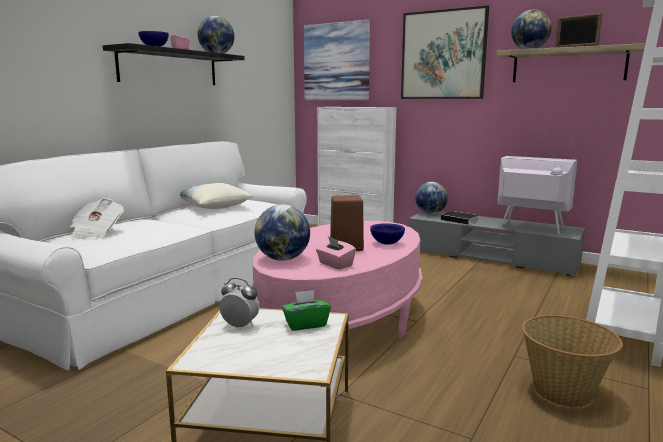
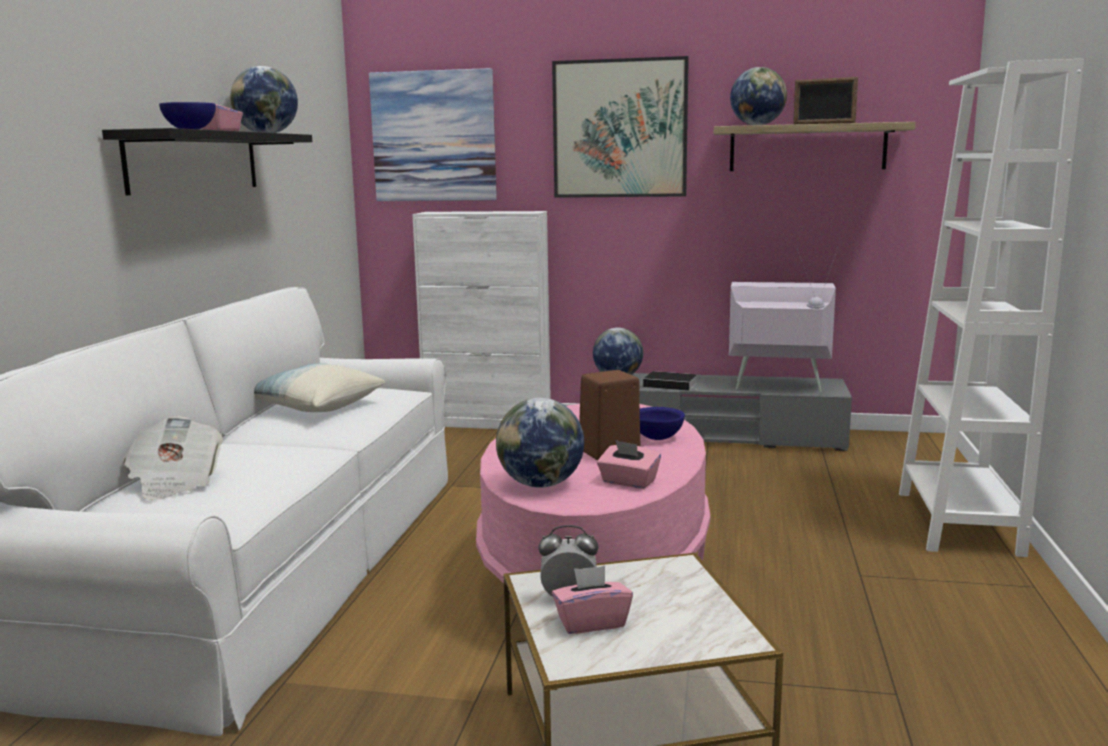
camera: 20 degrees left, 0 degrees up
green tissue box [282,290,331,331] -> none
basket [522,315,623,407] -> none
none -> pink tissue box [552,566,633,634]

